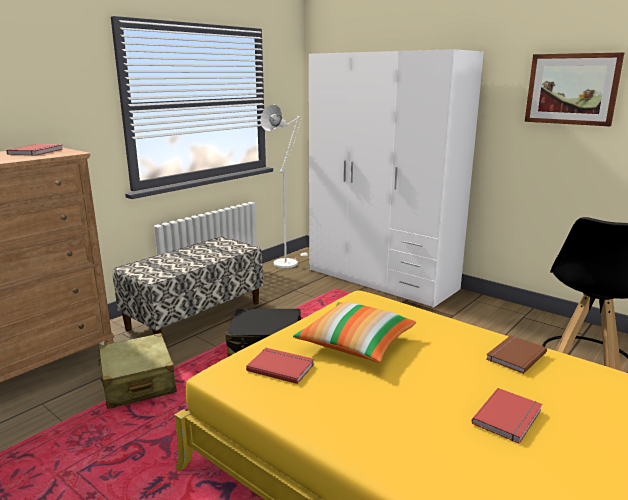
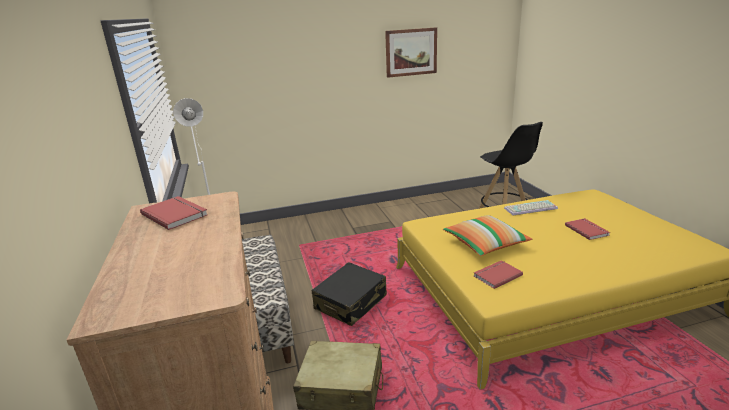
camera: 55 degrees left, 5 degrees up
white wardrobe [309,49,484,308] -> none
brown book [486,335,547,374] -> keyboard [504,200,558,215]

